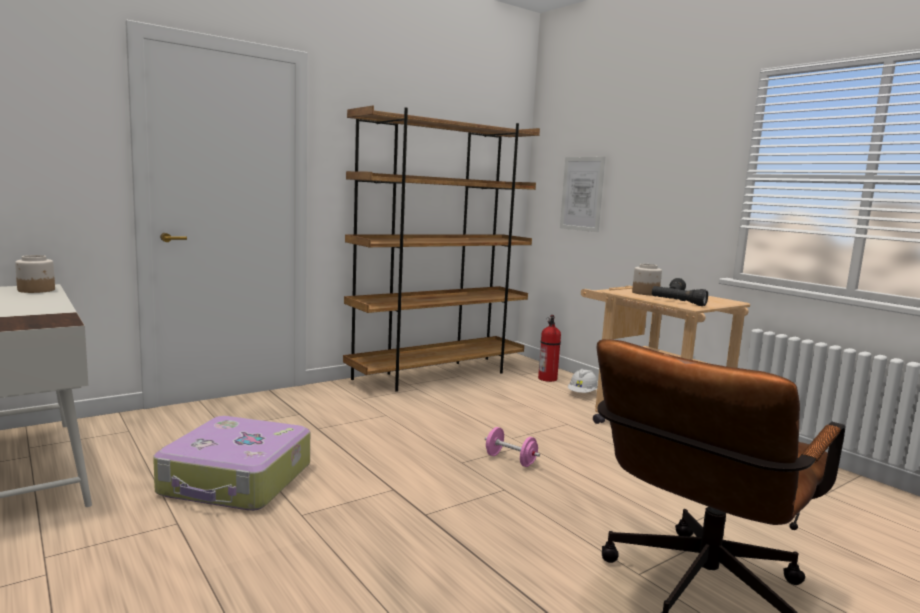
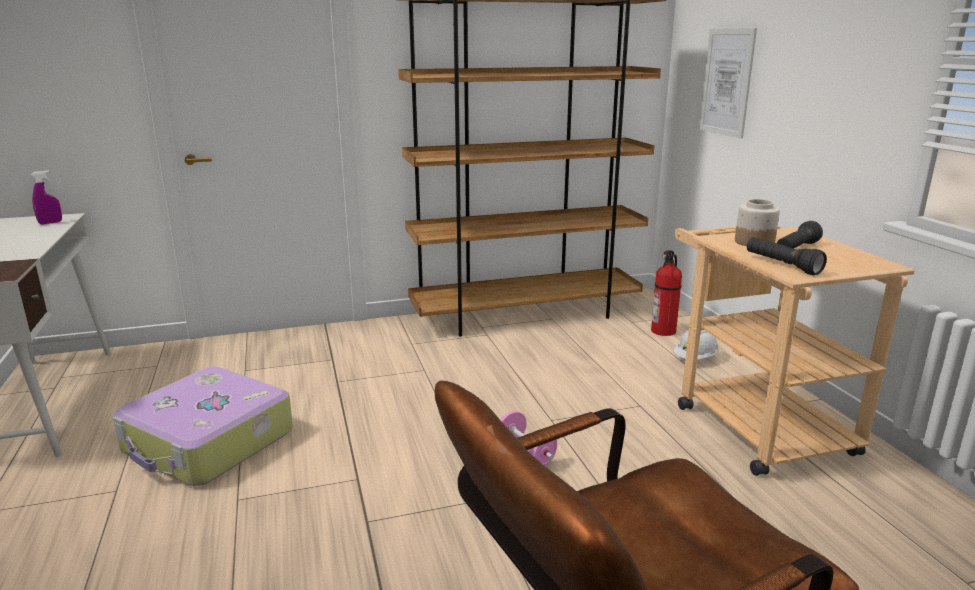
camera: 20 degrees right, 10 degrees up
jar [15,255,55,293] -> purple spray bottle [31,170,62,224]

